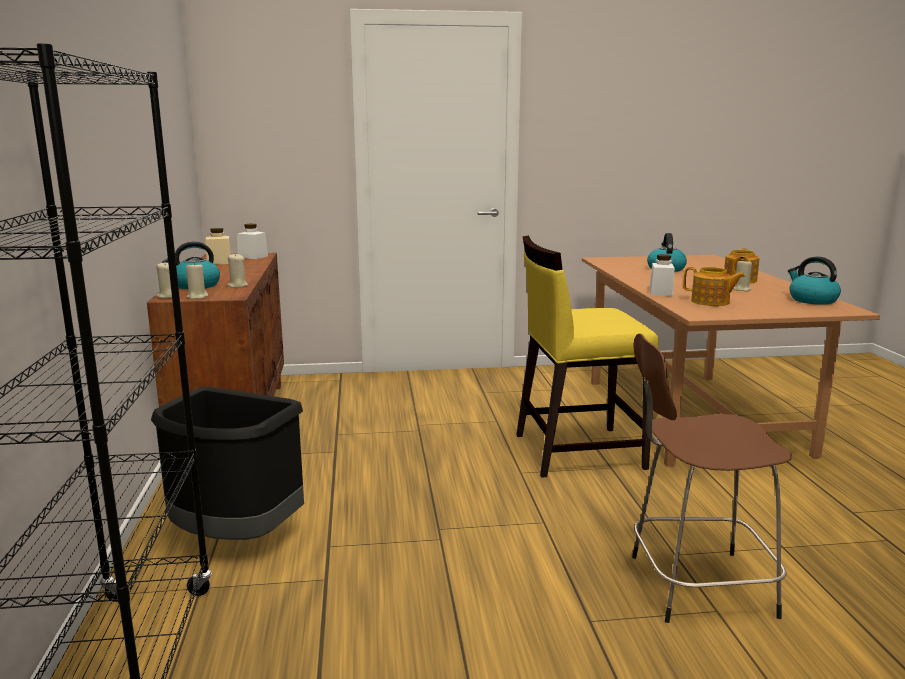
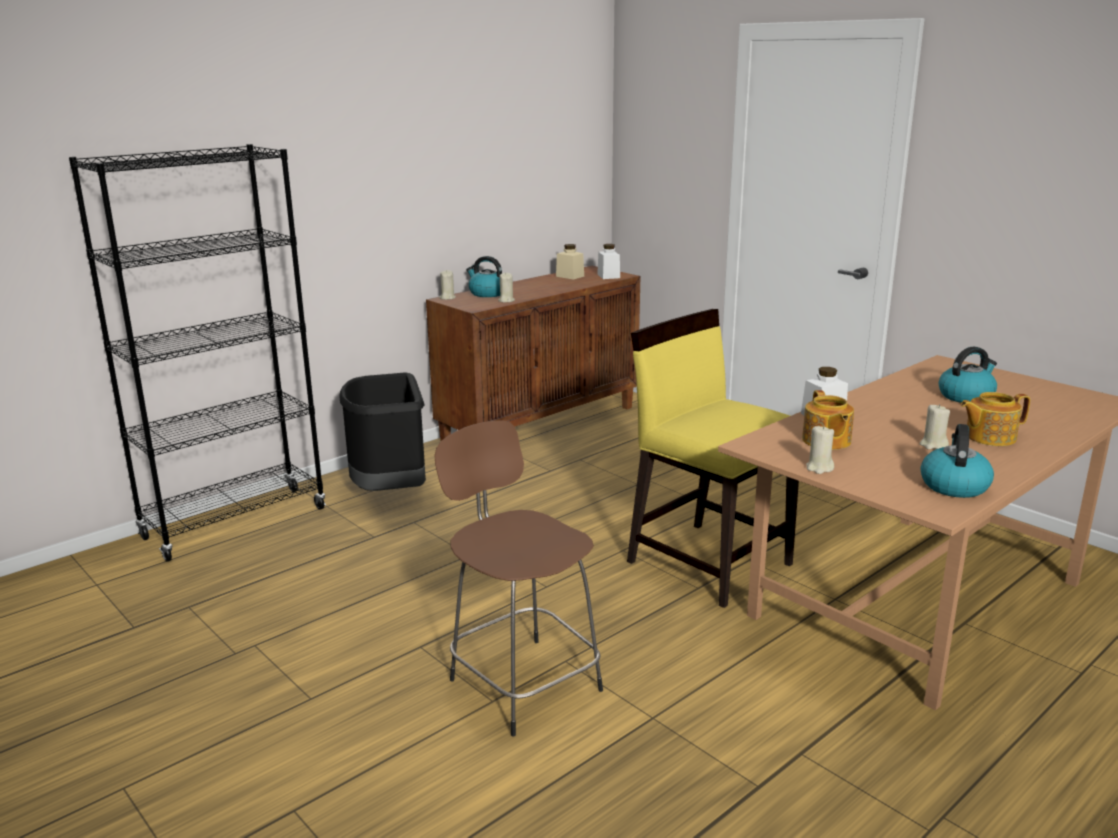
camera: 55 degrees right, 5 degrees up
beige candle [186,262,208,299] -> beige candle moved to [806,425,834,474]

